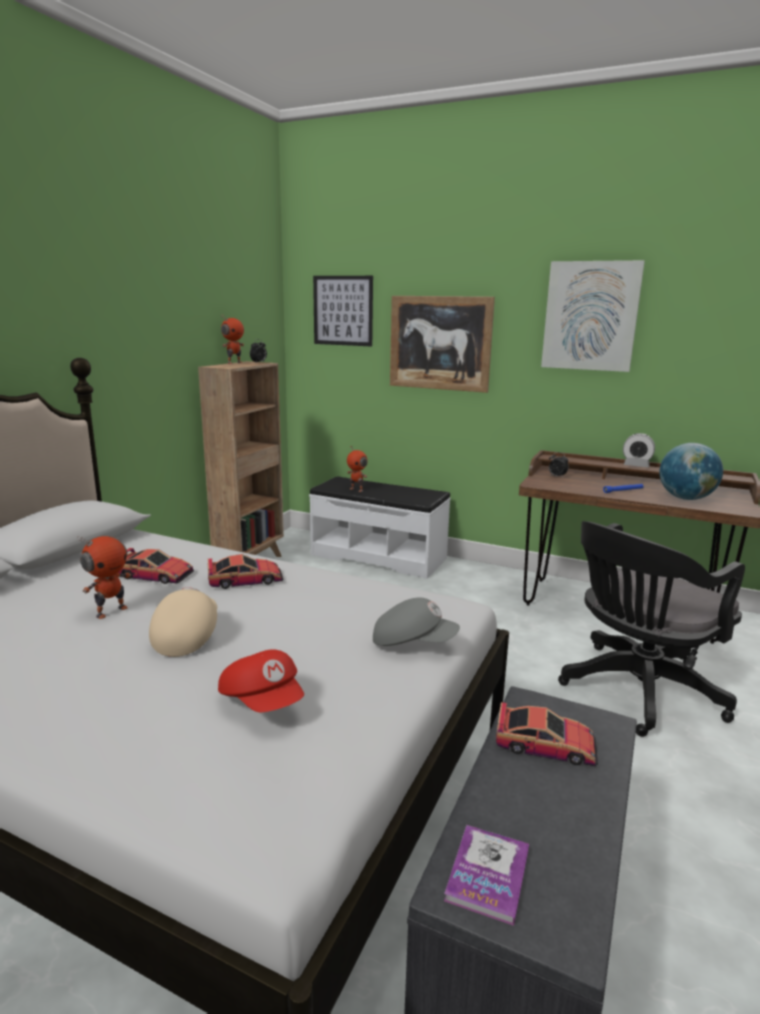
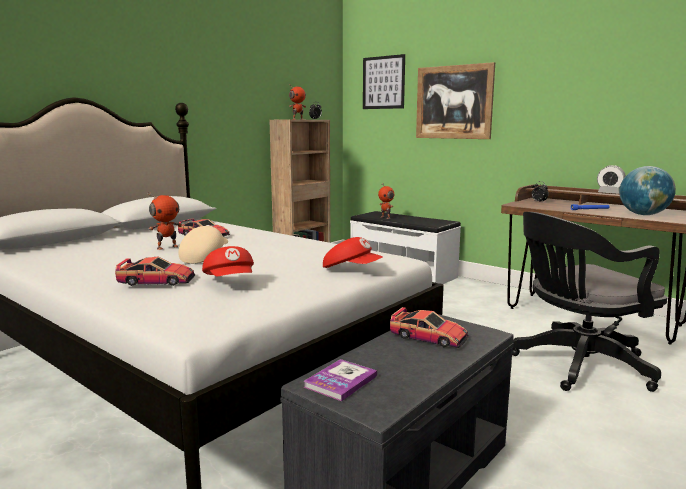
camera: 15 degrees right, 5 degrees down
toy car [207,554,283,589] -> toy car moved to [115,256,195,286]
grey cap [373,598,460,646] -> red cap [323,237,383,268]
picture [541,260,645,372] -> none

